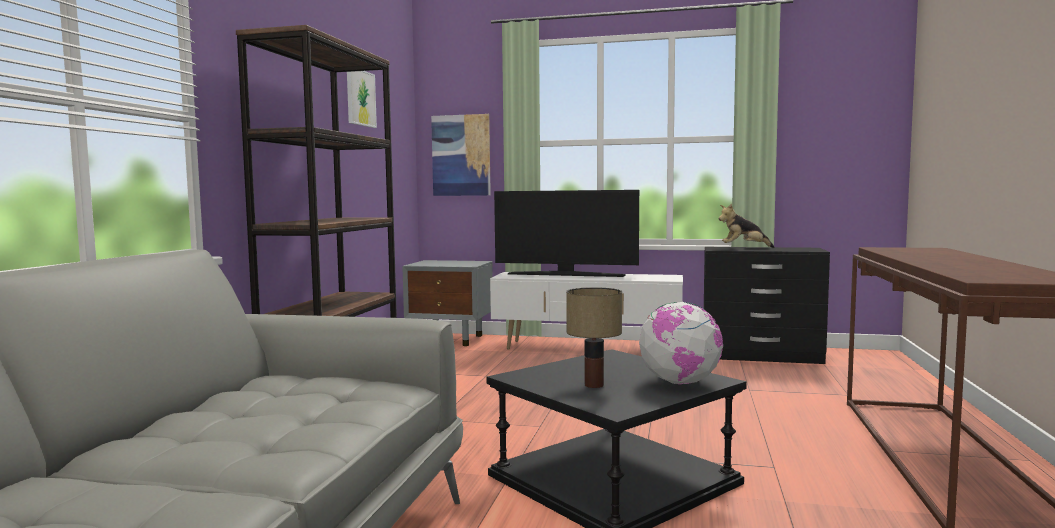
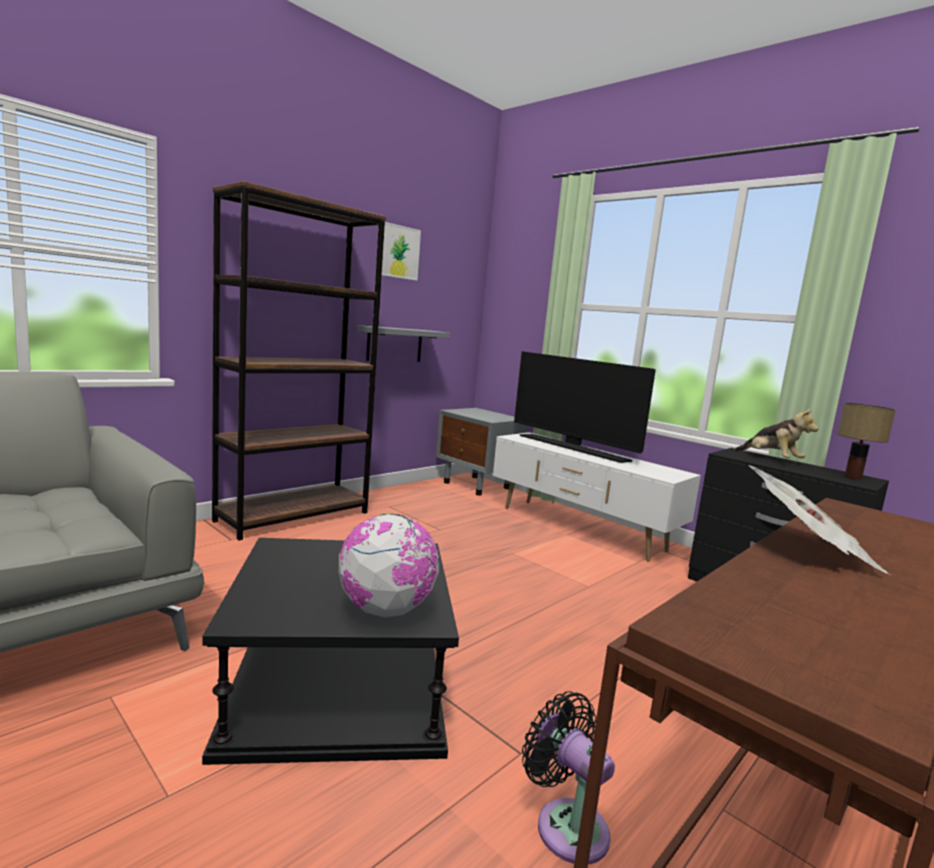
camera: 30 degrees right, 5 degrees up
picture [431,114,491,196] -> none
table lamp [566,287,622,388] -> table lamp moved to [838,403,896,480]
plush toy [719,204,775,248] -> plush toy turned 150 degrees counterclockwise [735,408,819,458]
none -> grey shelf [357,325,450,362]
none -> black fan [522,691,615,864]
none -> newspaper [749,465,891,575]

